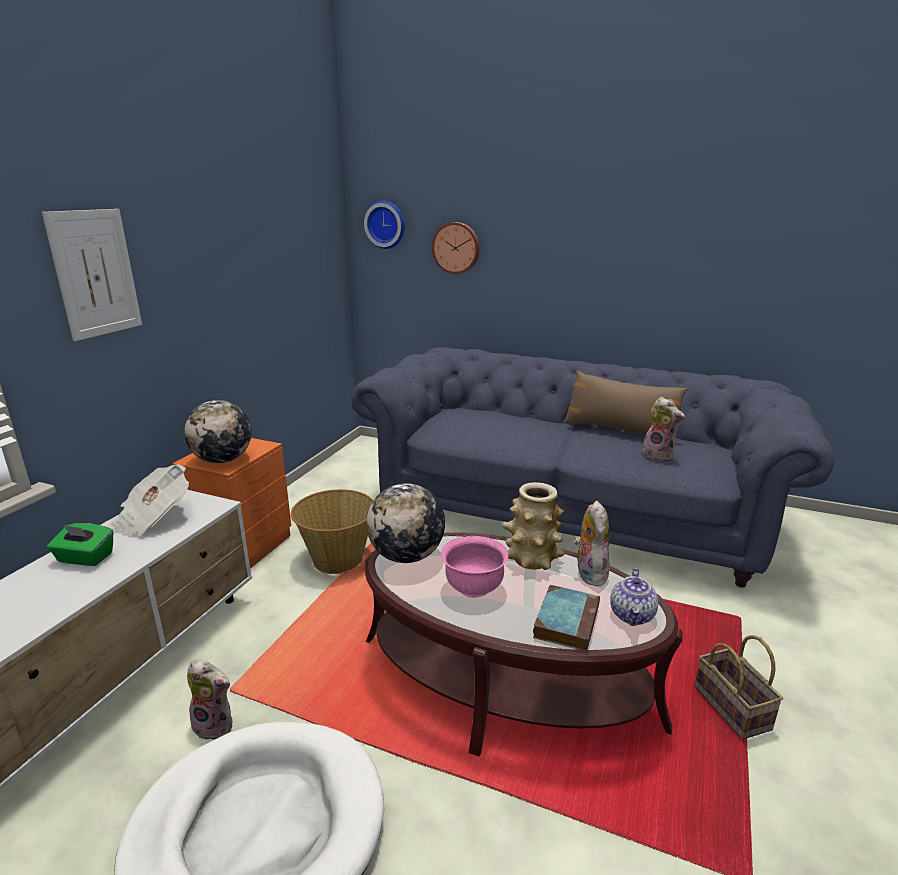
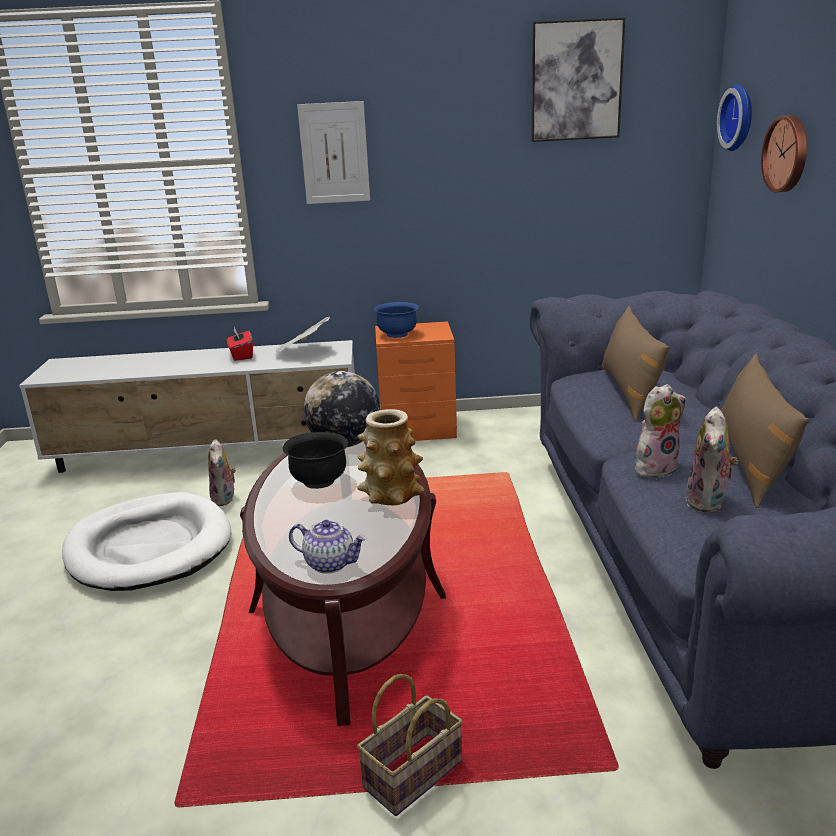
camera: 65 degrees right, 0 degrees up
green tissue box [47,523,113,566] -> red tissue box [227,327,253,361]
globe [184,400,252,463] -> blue bowl [373,302,419,338]
basket [291,489,374,574] -> none
pink bowl [441,536,509,598] -> black bowl [283,432,349,489]
book [533,585,600,651] -> none
plush toy [574,501,610,587] -> plush toy moved to [635,384,686,477]
teapot [610,568,658,626] -> teapot turned 150 degrees counterclockwise [289,520,367,574]
none -> picture [531,17,625,142]
none -> brown pillow [601,306,670,421]

